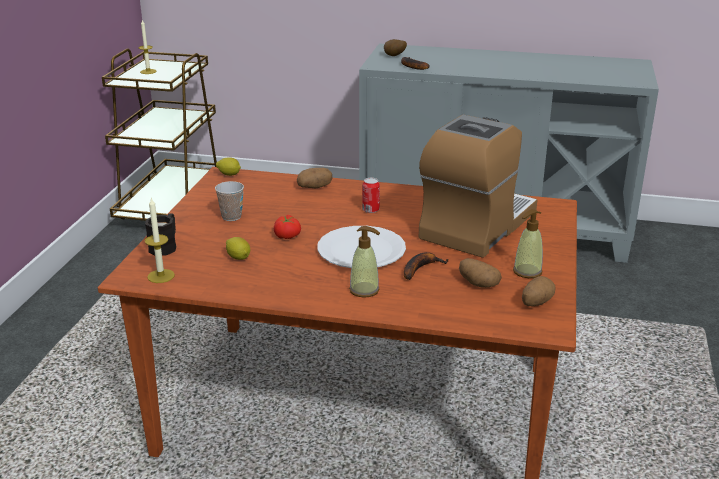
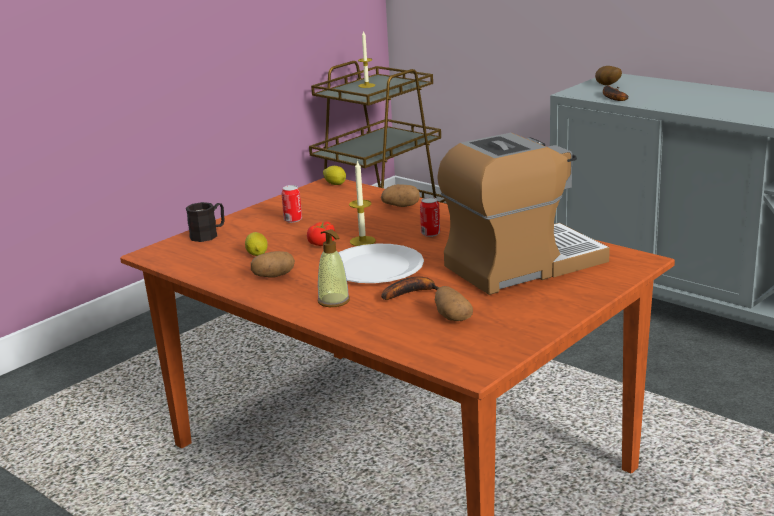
camera: 30 degrees right, 5 degrees down
candle [145,198,175,283] -> candle moved to [349,160,376,246]
cup [215,181,244,221] -> can [281,185,302,223]
soap dispenser [513,209,543,278] -> none
potato [522,276,556,306] -> potato moved to [251,251,295,278]

